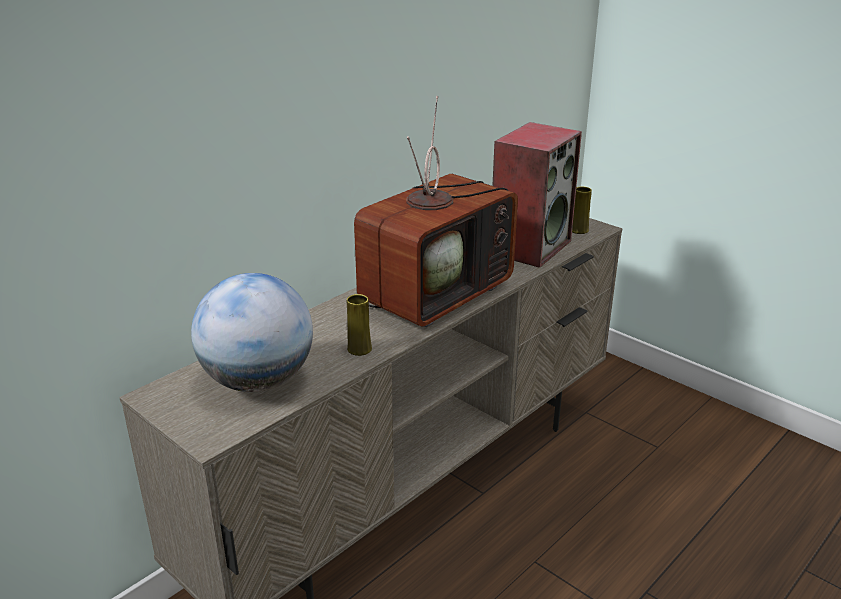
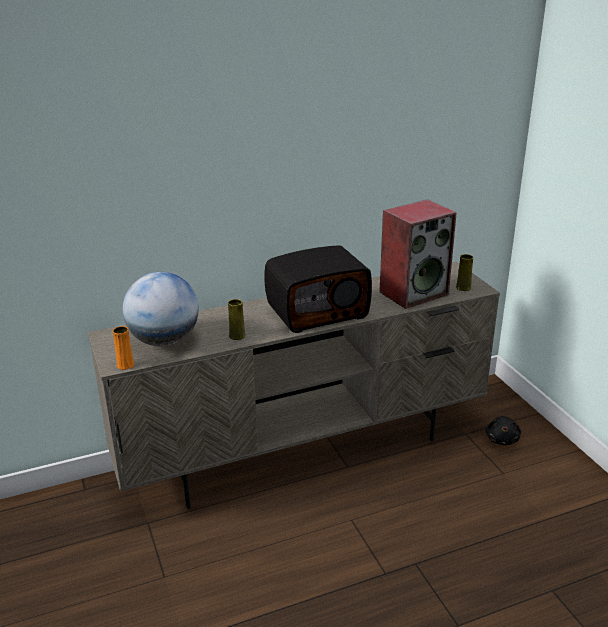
camera: 25 degrees right, 0 degrees up
television [354,96,518,327] -> radio [264,245,372,333]
none -> orange vase [113,326,135,370]
none -> black plush toy [485,416,521,445]

